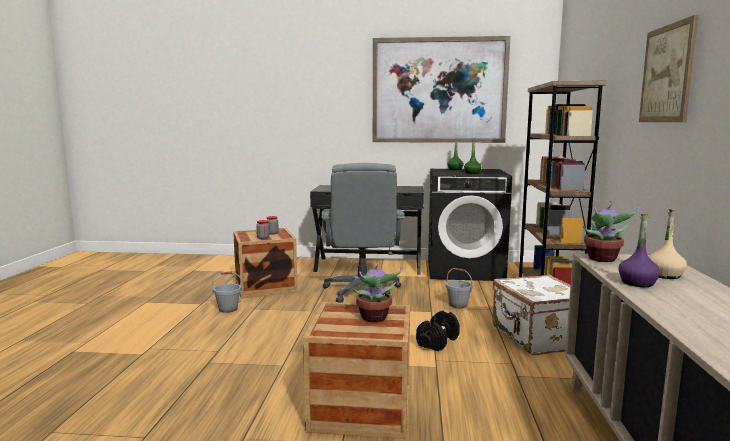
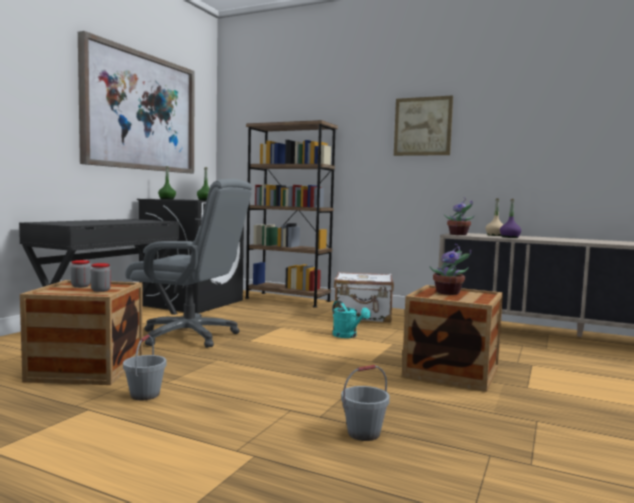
camera: 70 degrees left, 5 degrees down
black dumbbell [416,310,460,351] -> turquoise watering can [332,301,371,338]
grey bucket [446,268,473,308] -> grey bucket moved to [341,365,390,441]

